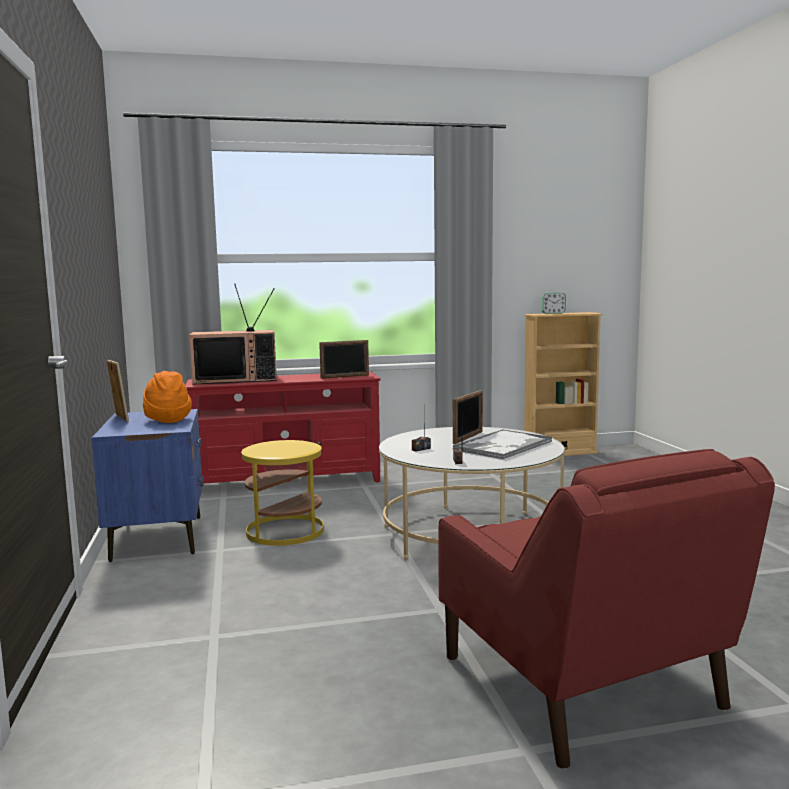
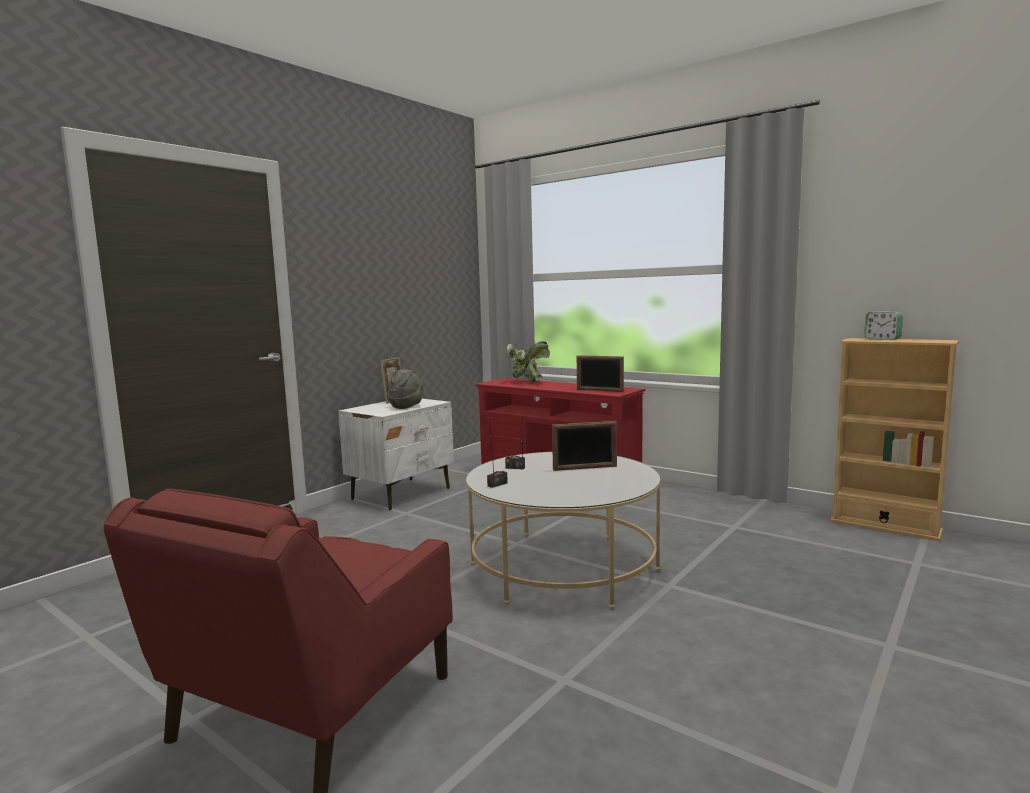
camera: 50 degrees right, 0 degrees up
blue nightstand [92,409,204,562] -> white nightstand [338,399,454,510]
orange hat [143,371,192,423] -> grey hat [388,369,423,409]
television [189,284,277,384] -> potted plant [506,341,550,383]
yellow side table [241,440,324,546] -> none
tray [452,430,552,460] -> none

